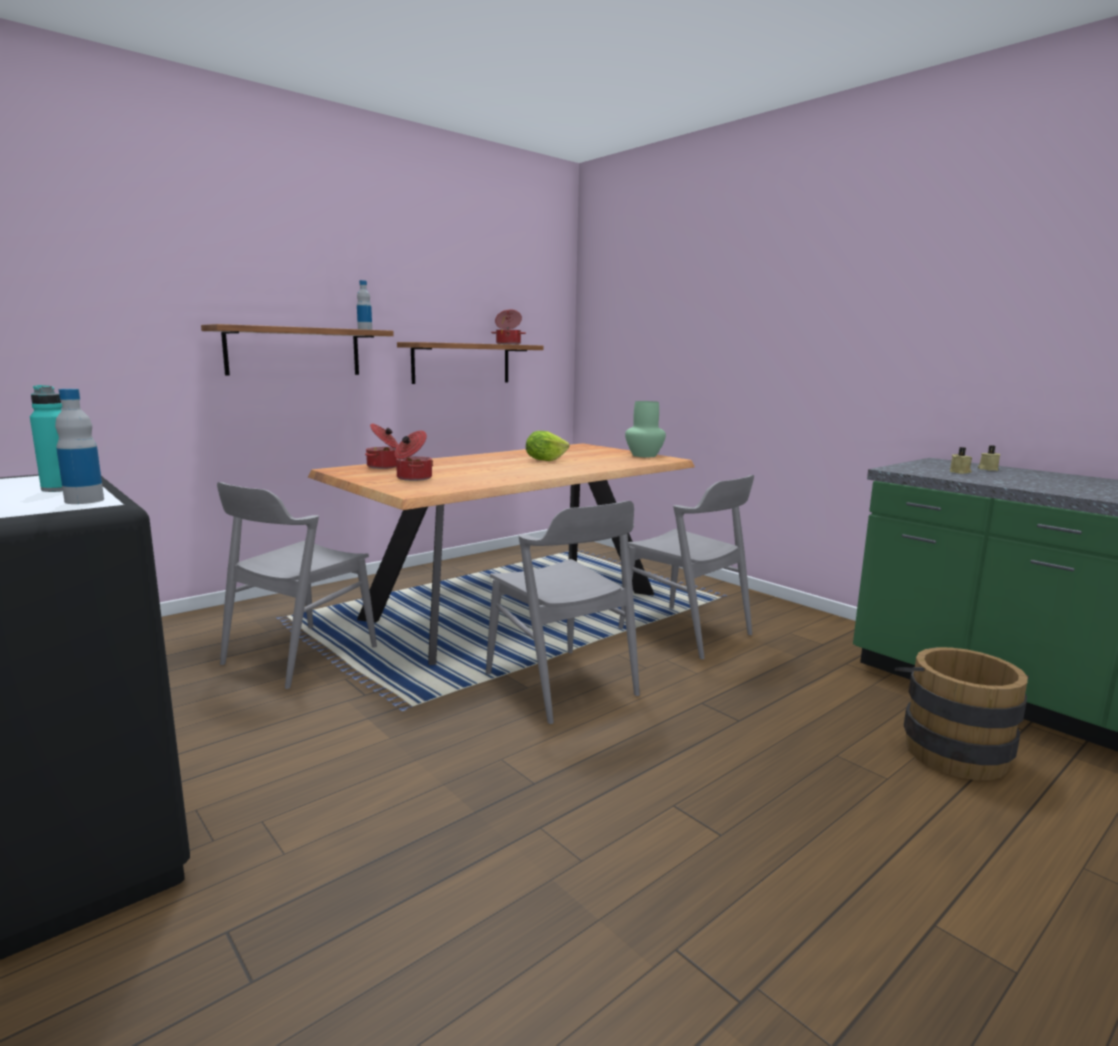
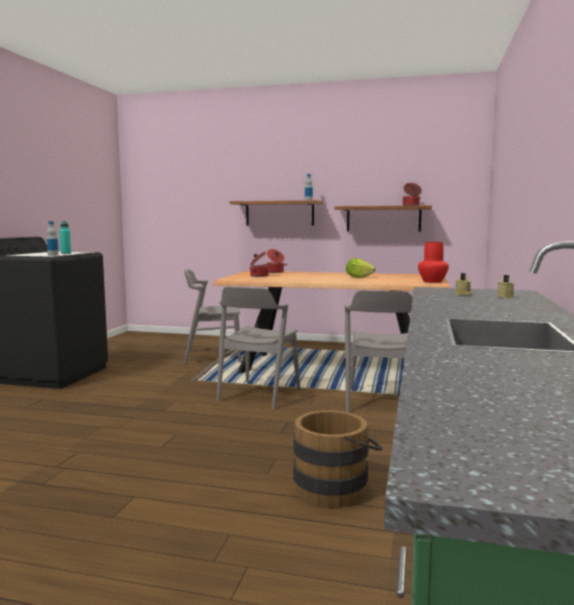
camera: 55 degrees right, 5 degrees down
green vase [625,401,666,457] -> red vase [418,242,449,283]

